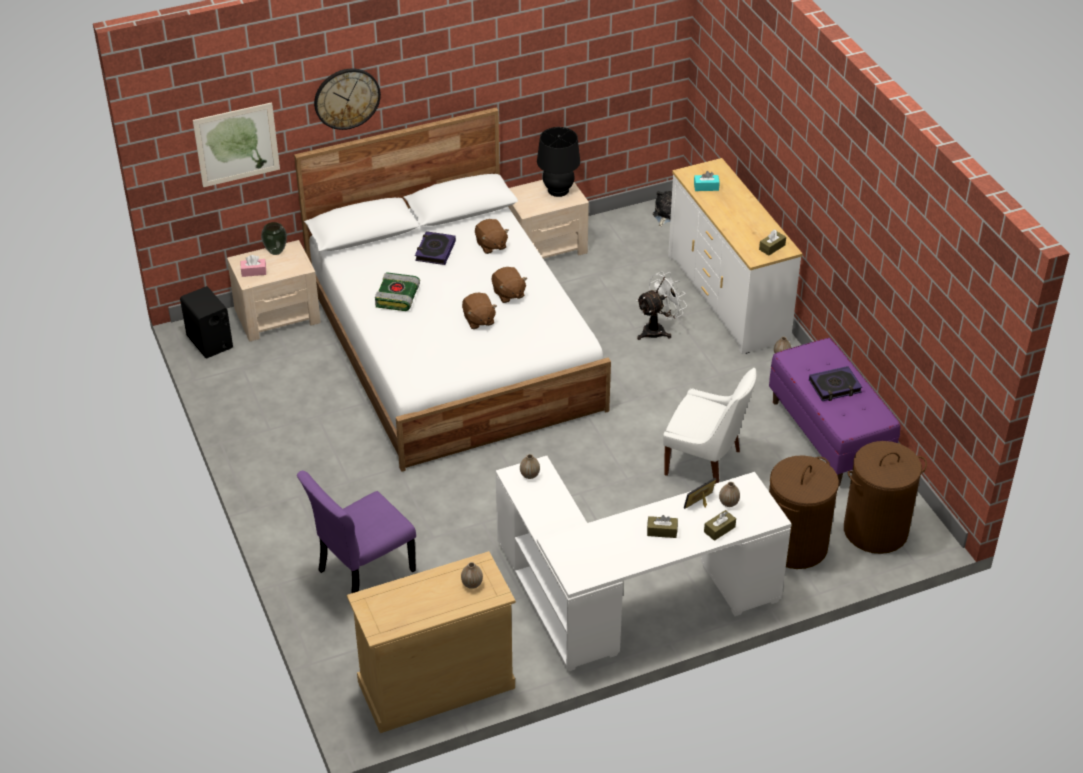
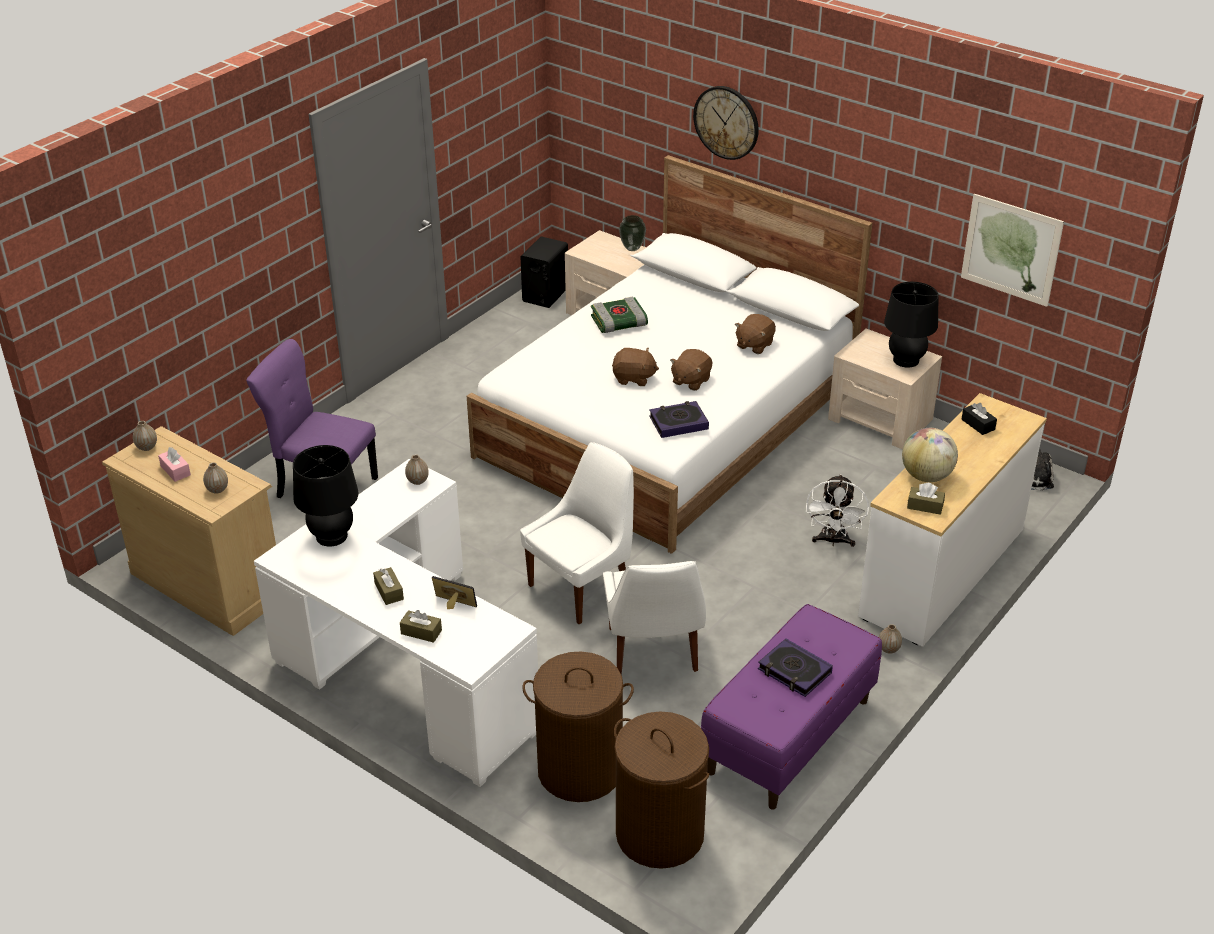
camera: 60 degrees right, 5 degrees down
picture [193,102,280,187] -> picture moved to [961,194,1064,307]
pink tissue box [241,255,266,277] -> pink tissue box moved to [158,447,191,482]
book [415,231,456,265] -> book moved to [649,401,709,438]
brown plush toy [462,293,497,329] -> brown plush toy turned 120 degrees counterclockwise [612,348,659,386]
white fan [636,272,687,340] -> white fan turned 75 degrees clockwise [806,474,869,547]
turquoise tissue box [694,171,720,191] -> black tissue box [961,403,997,435]
vase [719,482,740,507] -> vase moved to [133,421,157,451]
none -> black table lamp [293,445,359,547]
none -> white chair [520,442,634,624]
none -> globe [902,428,958,482]

